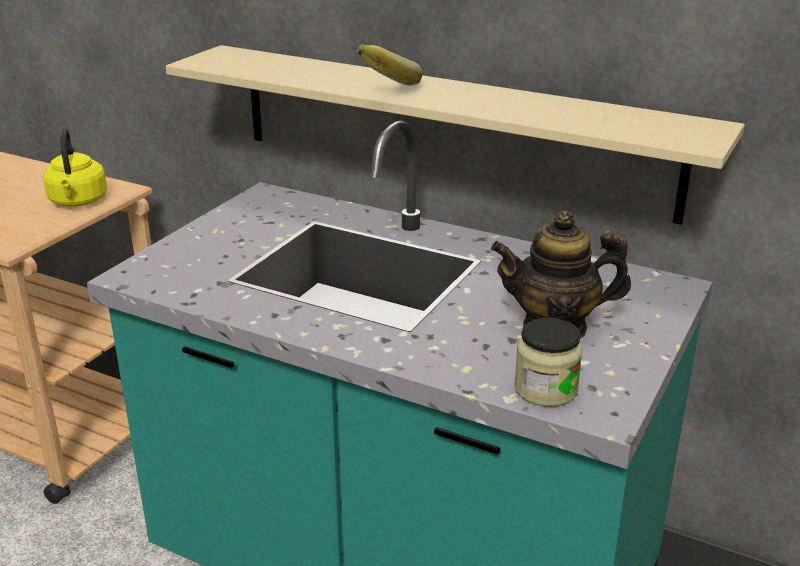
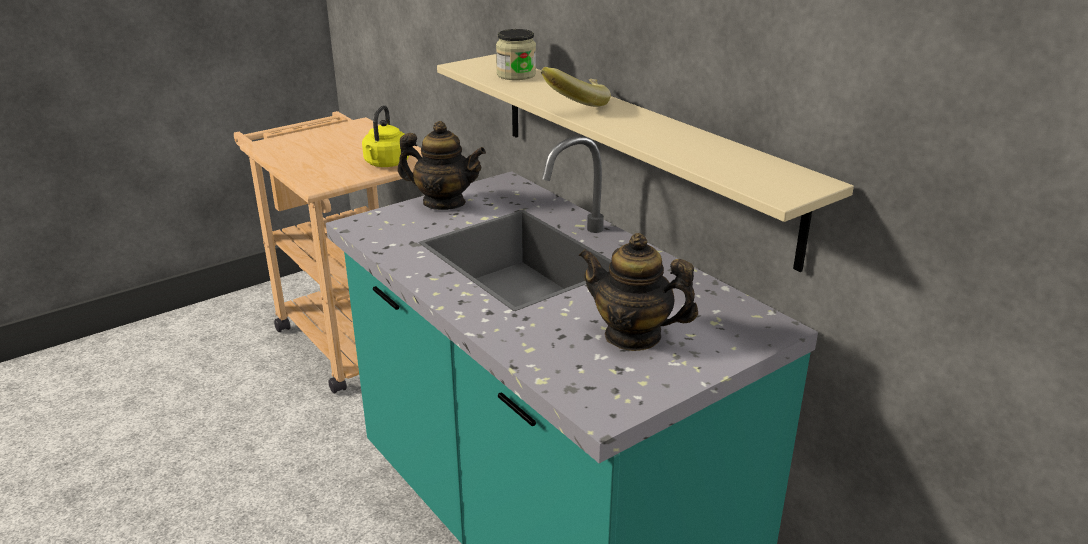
camera: 25 degrees right, 0 degrees up
jar [514,318,583,407] -> jar moved to [496,29,536,80]
none -> teapot [397,121,486,210]

